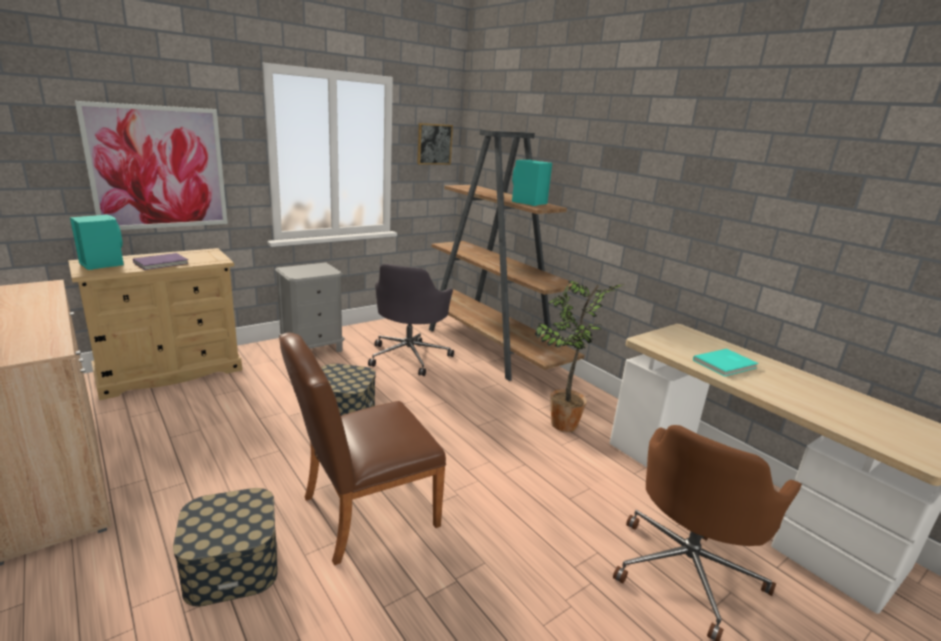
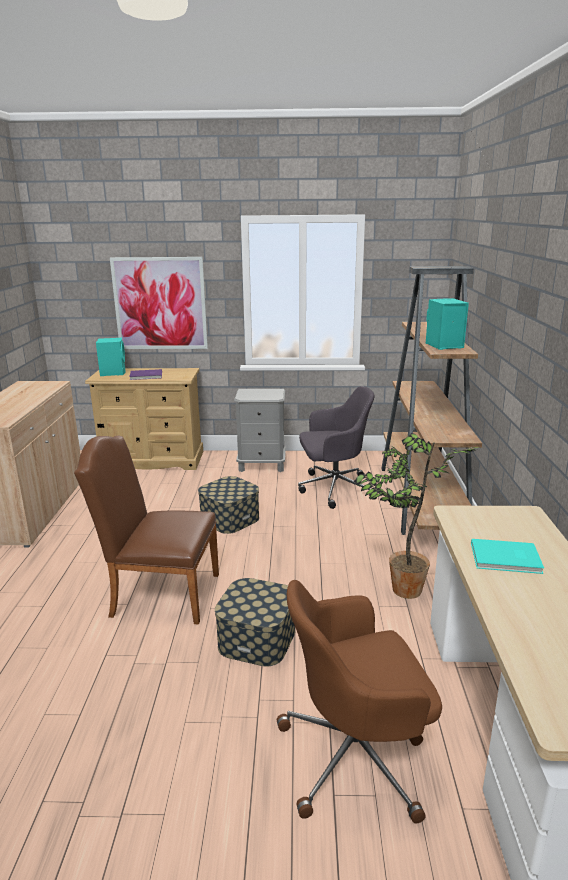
camera: 40 degrees right, 0 degrees up
storage box [173,488,278,607] -> storage box moved to [215,578,295,666]
grey office chair [368,263,454,376] -> grey office chair turned 150 degrees counterclockwise [298,386,377,509]
picture [417,123,453,165] -> none

